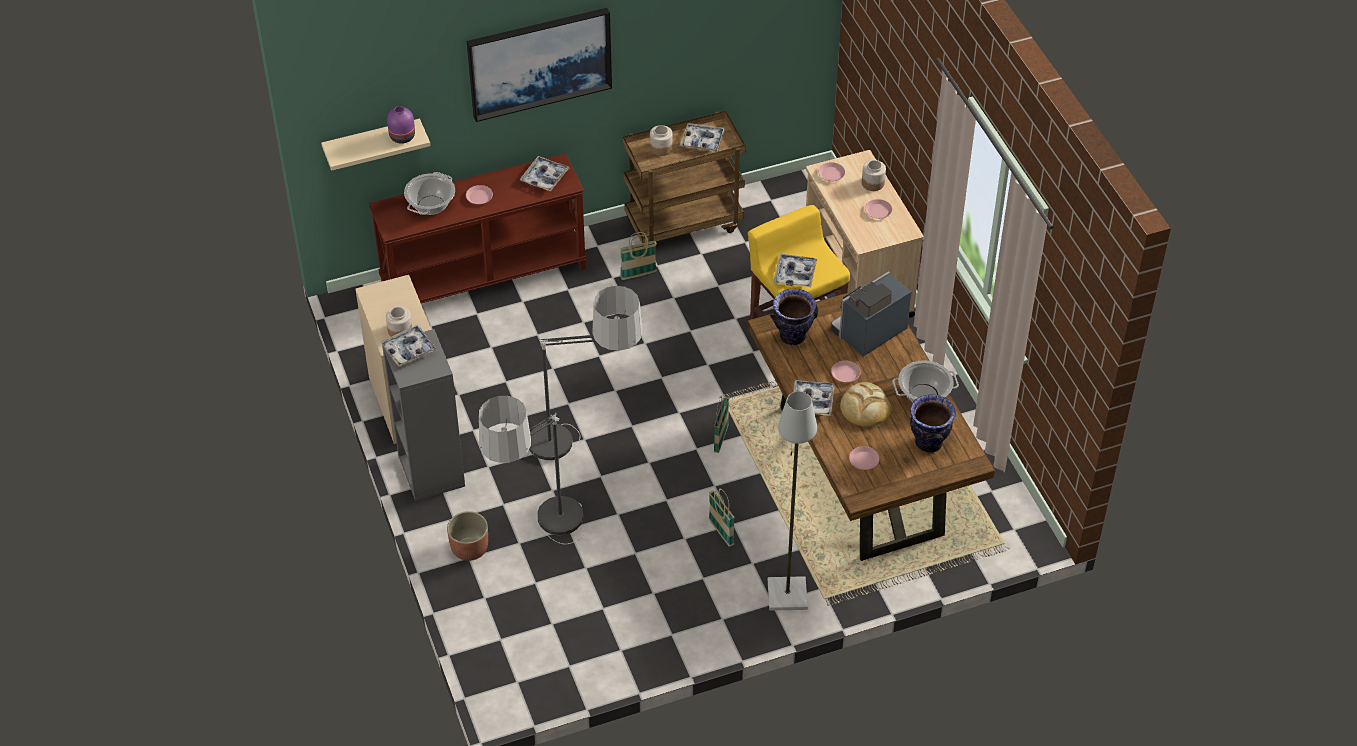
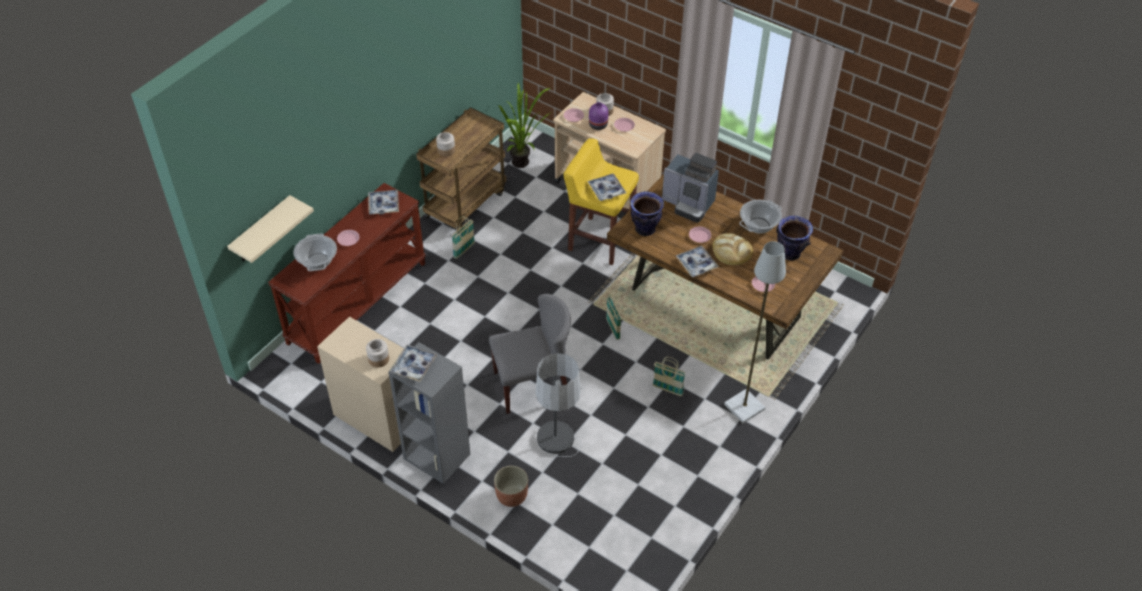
camera: 35 degrees left, 0 degrees up
purple vase [387,106,415,144] -> purple vase moved to [589,102,608,130]
picture [467,8,612,122] -> none
floor lamp [529,286,643,460] -> grey chair [489,294,571,414]
tray [680,123,725,152] -> none
coffee machine [831,271,912,357] -> coffee machine turned 75 degrees counterclockwise [662,153,719,223]
none -> potted plant [498,83,550,168]

